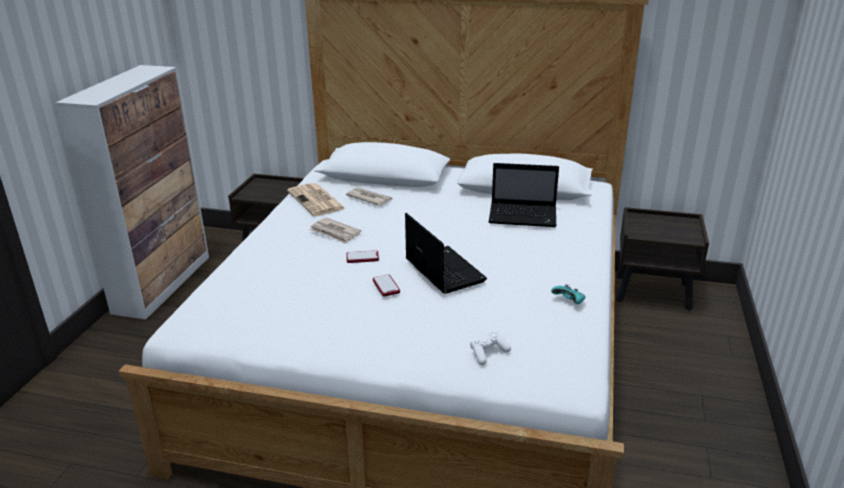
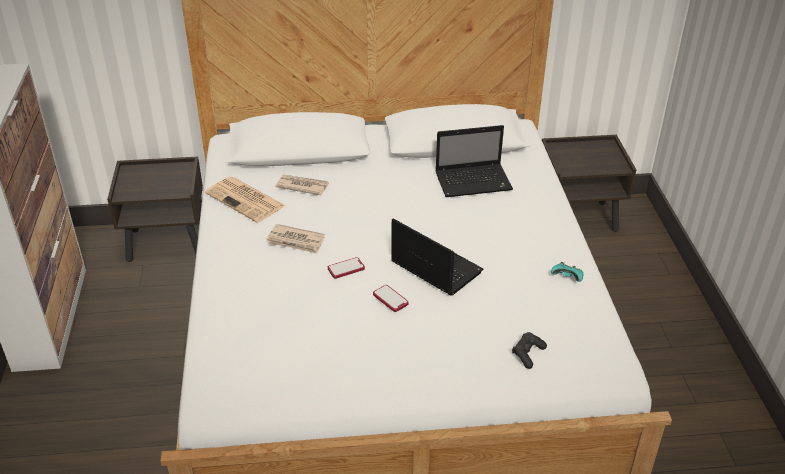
camera: 20 degrees left, 10 degrees up
white game controller [470,331,511,365] -> black game controller [512,332,547,369]

